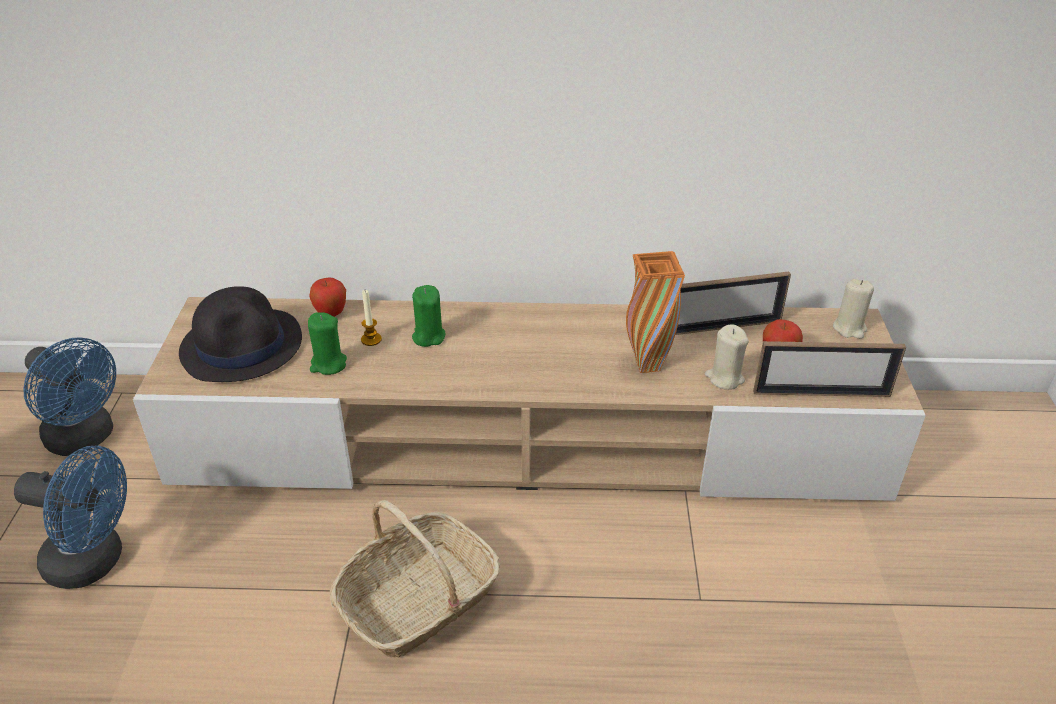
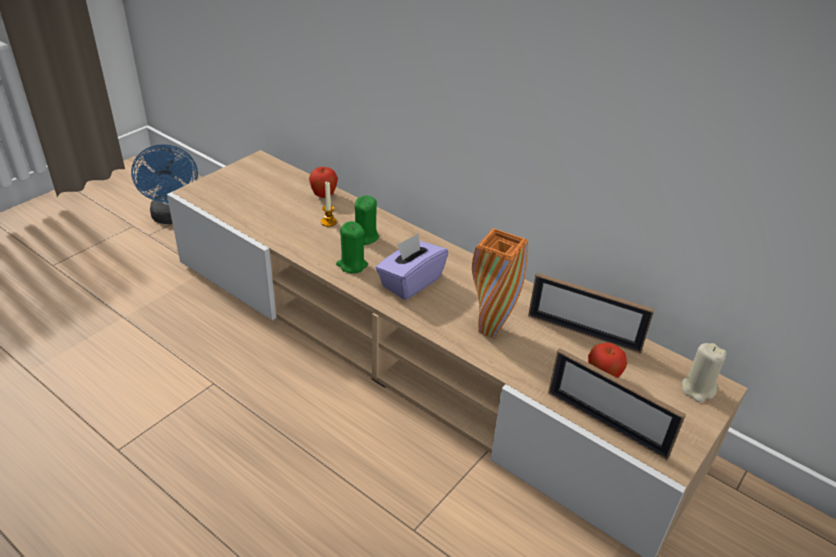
camera: 35 degrees right, 0 degrees up
blue fan [14,446,127,589] -> none
black hat [179,286,302,382] -> none
green candle [308,312,347,375] -> green candle moved to [336,221,368,274]
basket [330,500,500,658] -> none
beige candle [705,324,749,390] -> none
none -> purple tissue box [376,233,448,300]

